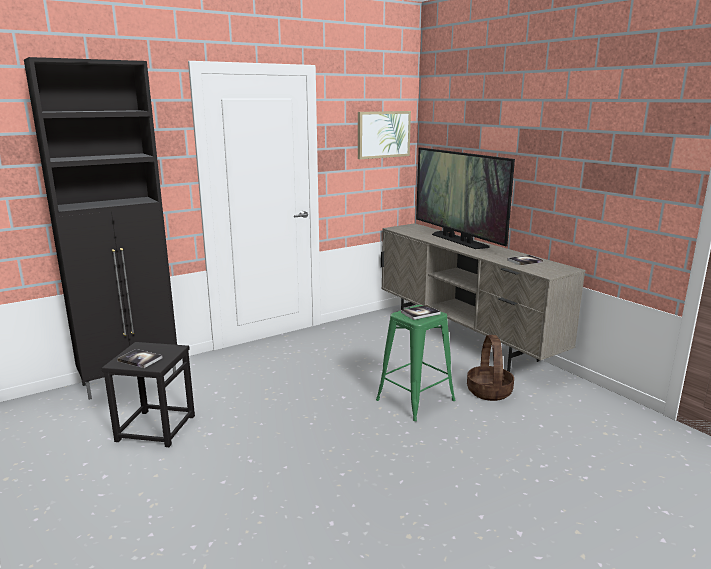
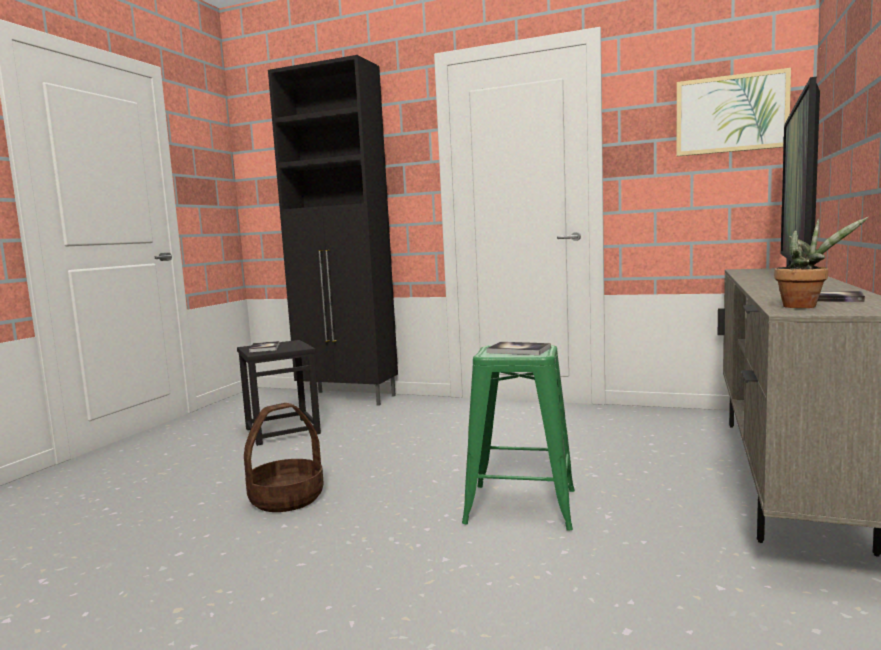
camera: 55 degrees right, 10 degrees down
basket [467,335,514,401] -> basket moved to [244,403,323,512]
none -> potted plant [774,217,868,308]

